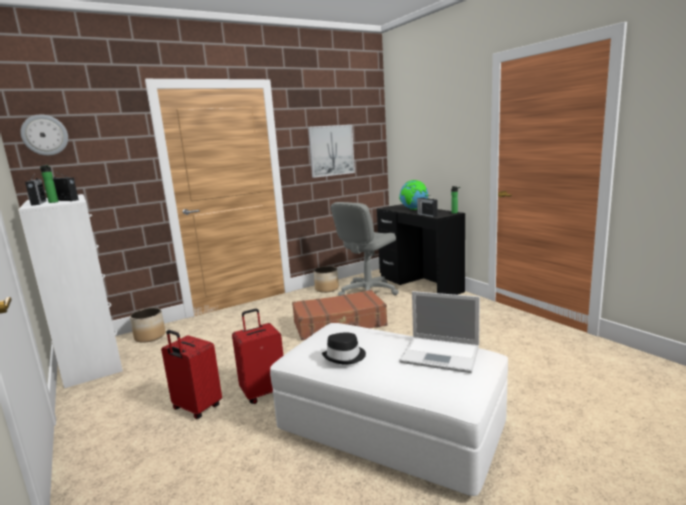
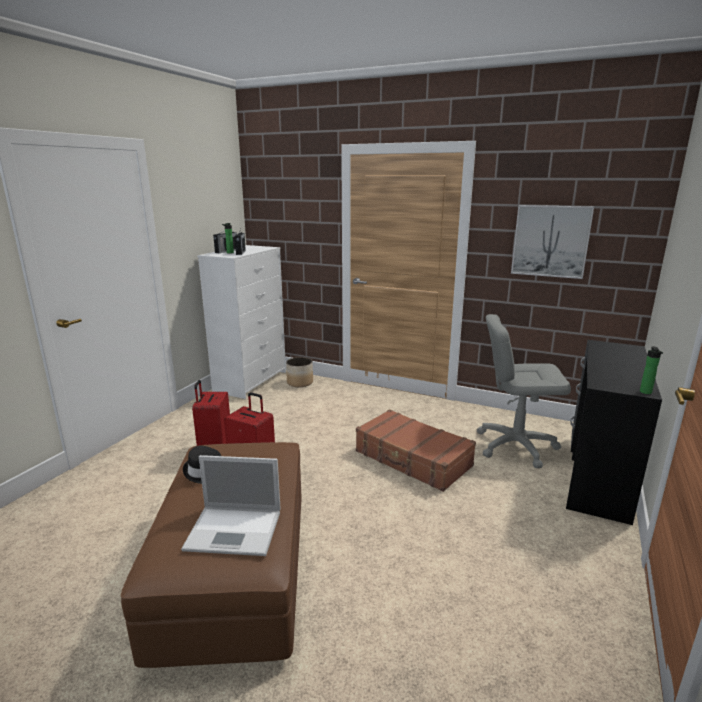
camera: 55 degrees right, 5 degrees up
wall clock [20,115,68,156] -> none
white ottoman [270,323,508,496] -> brown ottoman [121,442,302,668]
planter [314,266,339,293] -> none
globe [399,180,429,210] -> none
laptop [399,291,480,373] -> laptop turned 75 degrees counterclockwise [181,455,281,556]
radio [417,195,438,217] -> none

